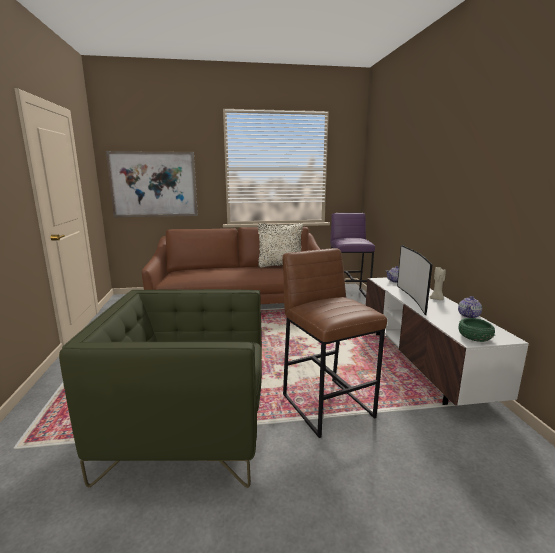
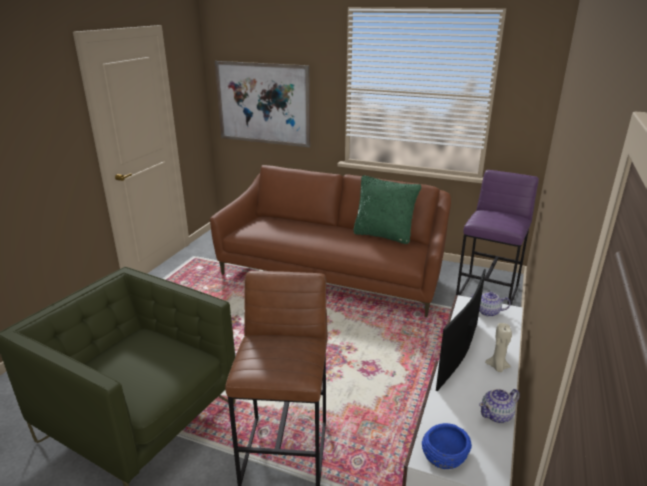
camera: 30 degrees right, 10 degrees up
beige pillow [258,223,303,268] -> green pillow [353,175,421,244]
green bowl [458,318,495,342] -> blue bowl [422,423,472,469]

